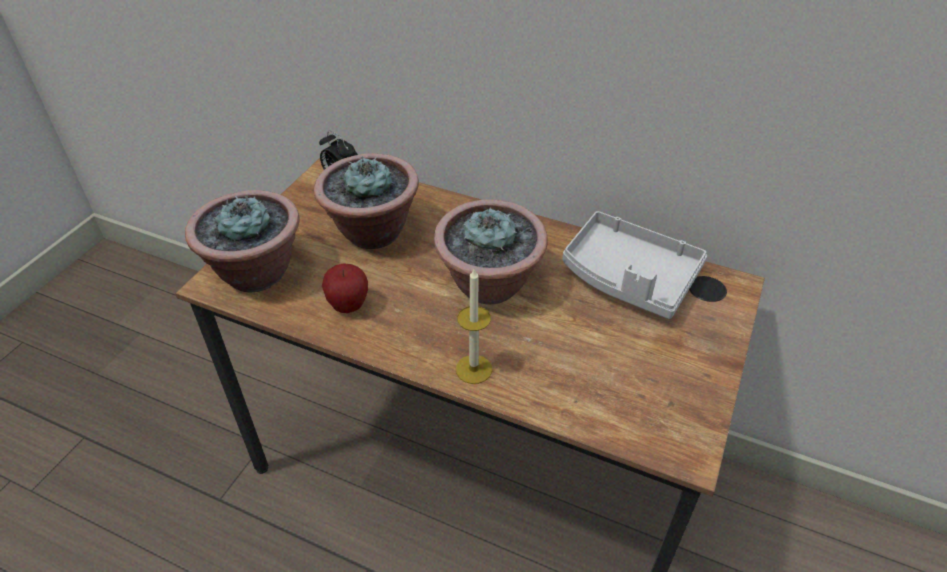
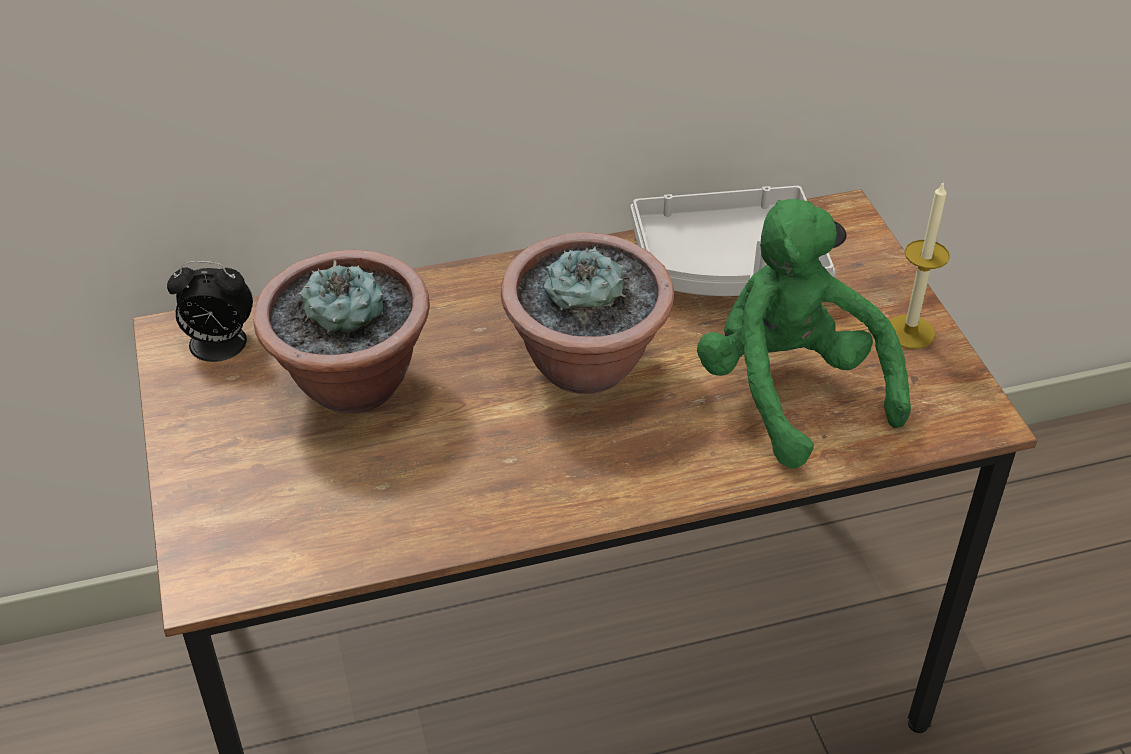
camera: 40 degrees left, 0 degrees up
potted plant [185,190,300,292] -> none
apple [322,263,368,313] -> none
candle [456,269,492,384] -> candle moved to [889,183,950,349]
none -> green plush toy [697,199,911,468]

